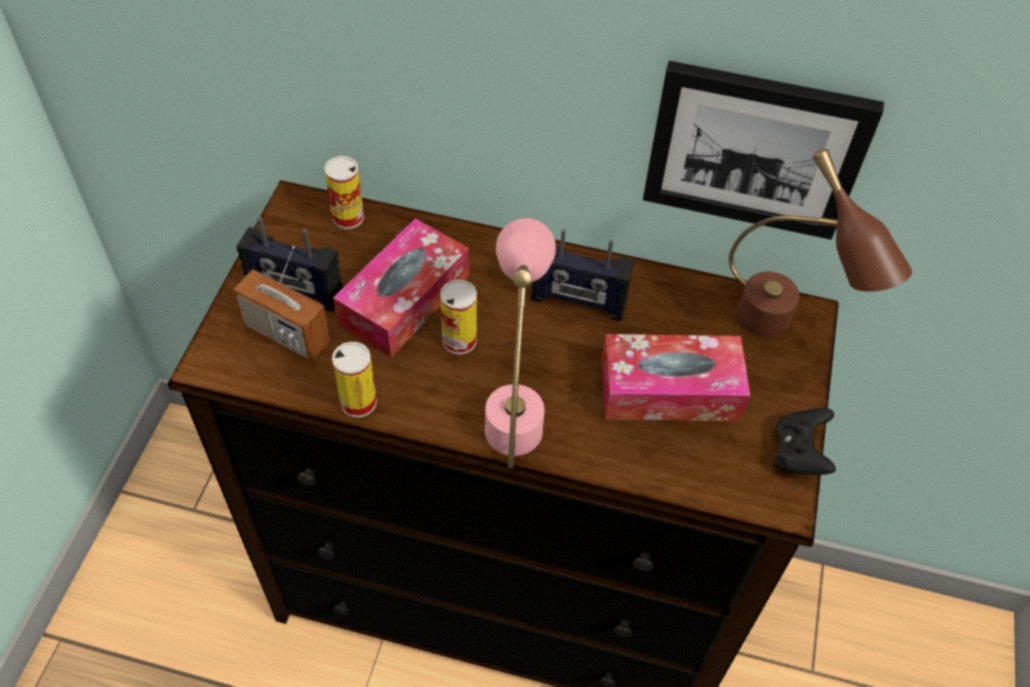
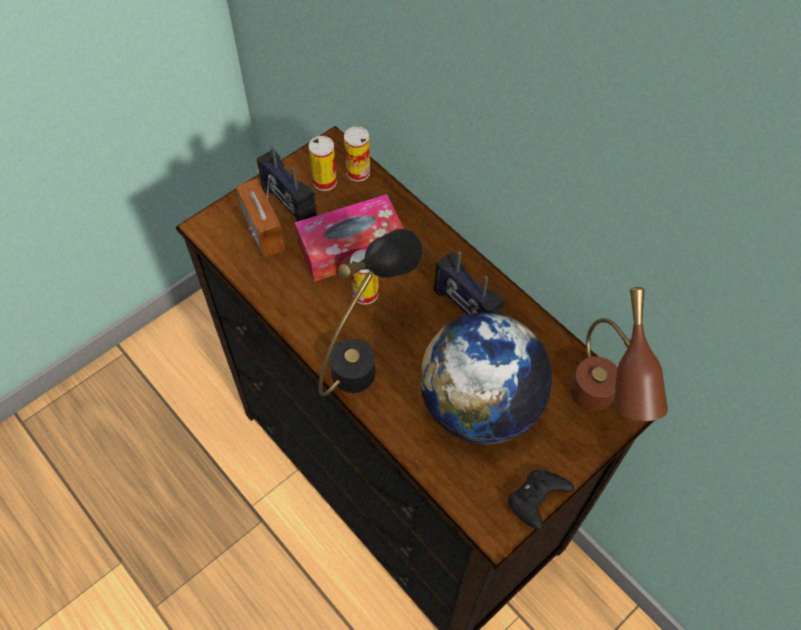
camera: 35 degrees right, 5 degrees up
can [332,342,377,418] -> can moved to [309,136,337,191]
pink table lamp [485,218,556,469] -> black table lamp [318,229,423,396]
tissue box [601,334,750,421] -> globe [419,312,552,445]
picture [643,61,884,240] -> none

